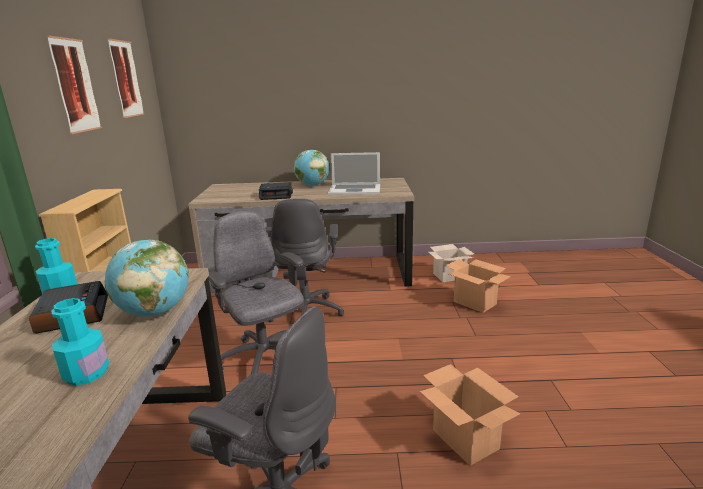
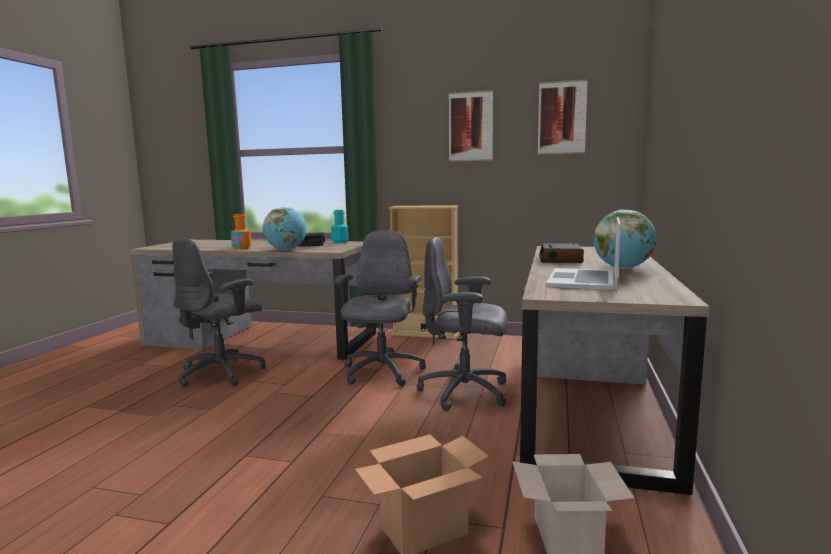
camera: 105 degrees right, 10 degrees down
turquoise bottle [51,298,109,386] -> orange bottle [231,214,252,249]
grey office chair [208,211,304,375] -> grey office chair turned 60 degrees counterclockwise [334,230,426,386]
cardboard box [420,364,520,466] -> none

